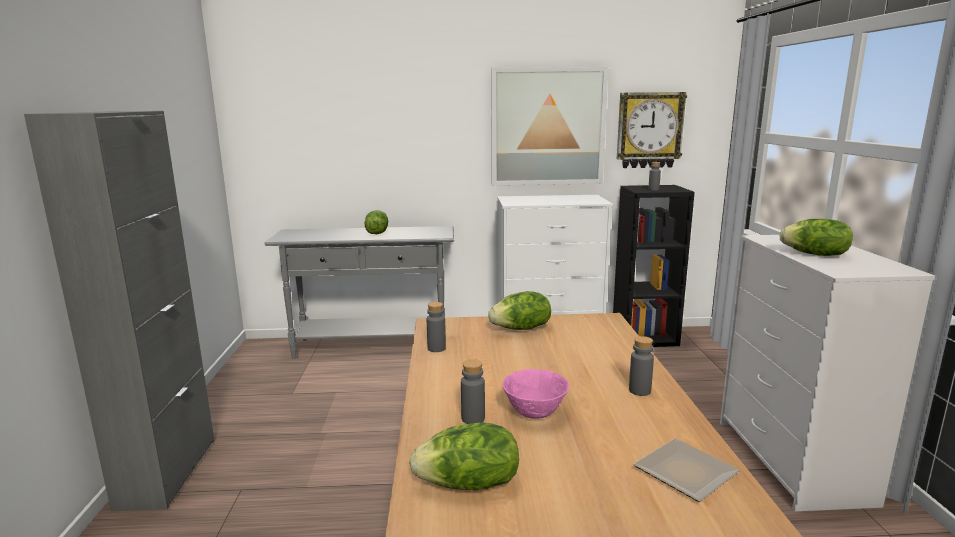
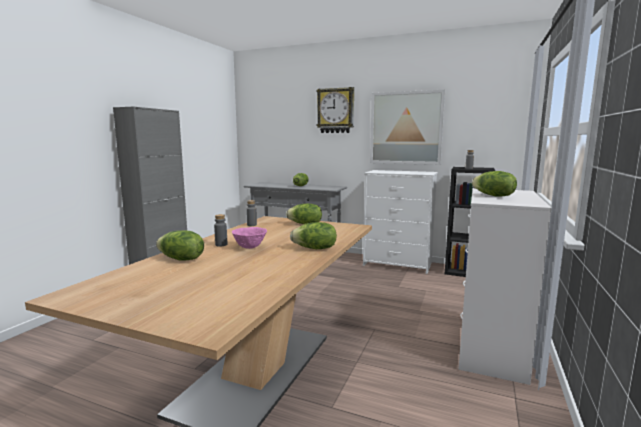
camera: 25 degrees right, 5 degrees down
wall clock [617,92,687,168] -> wall clock moved to [317,87,354,133]
grey bottle [629,336,654,396] -> lettuce [290,222,337,249]
plate [633,438,741,502] -> none

